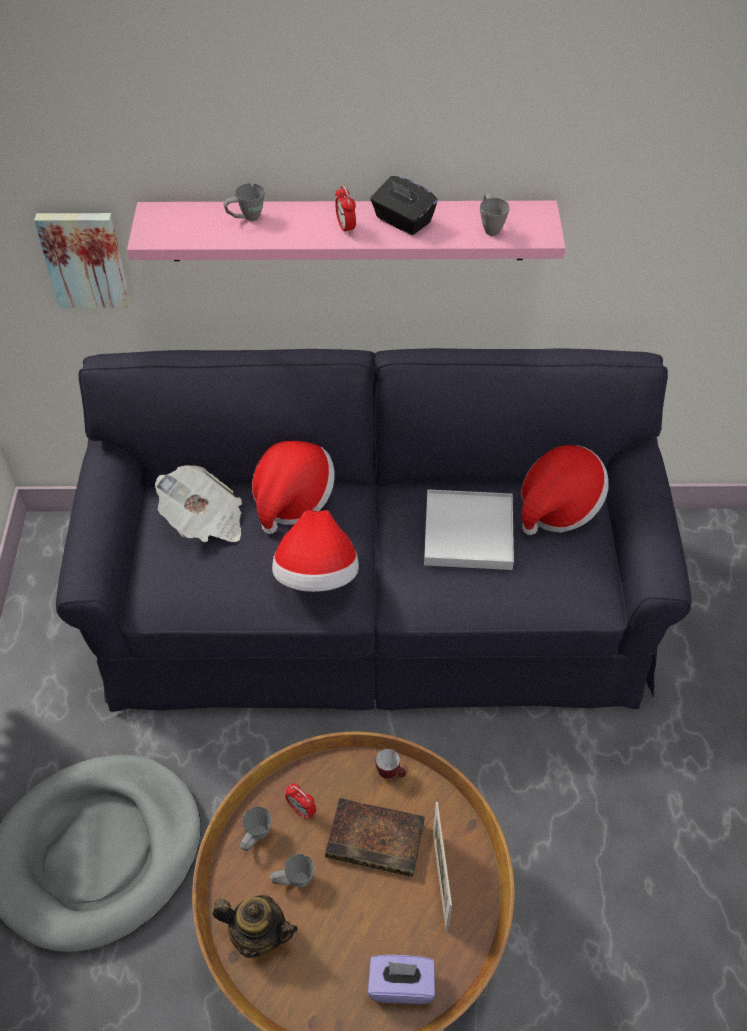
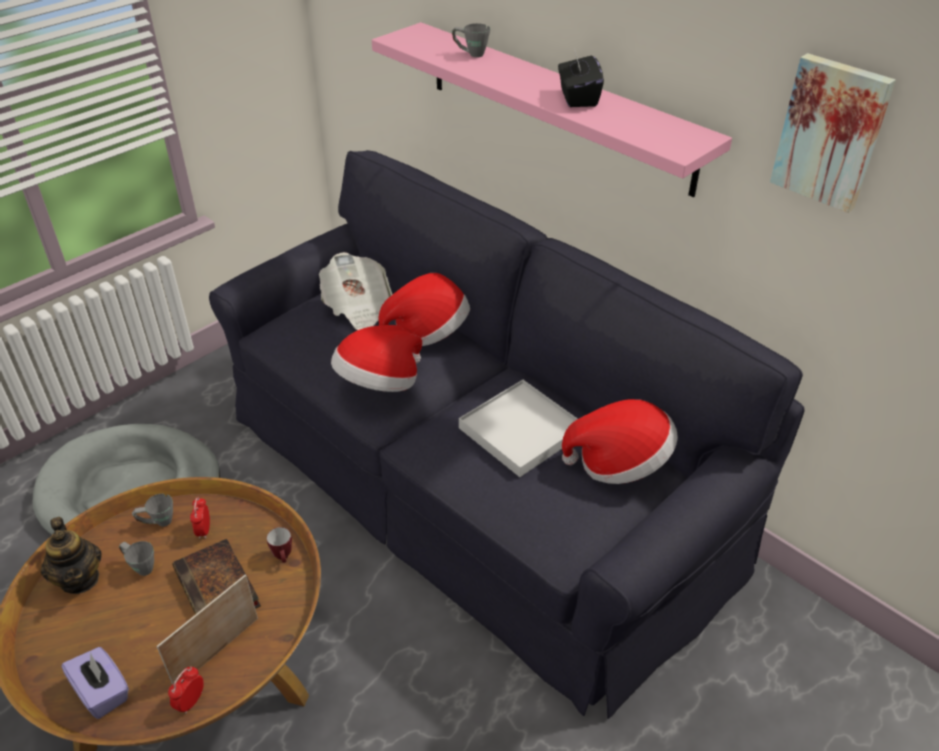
camera: 45 degrees right, 10 degrees down
picture [34,213,130,308] -> picture moved to [770,53,896,213]
alarm clock [335,185,356,235] -> alarm clock moved to [168,667,204,714]
grey mug [480,193,510,236] -> none

